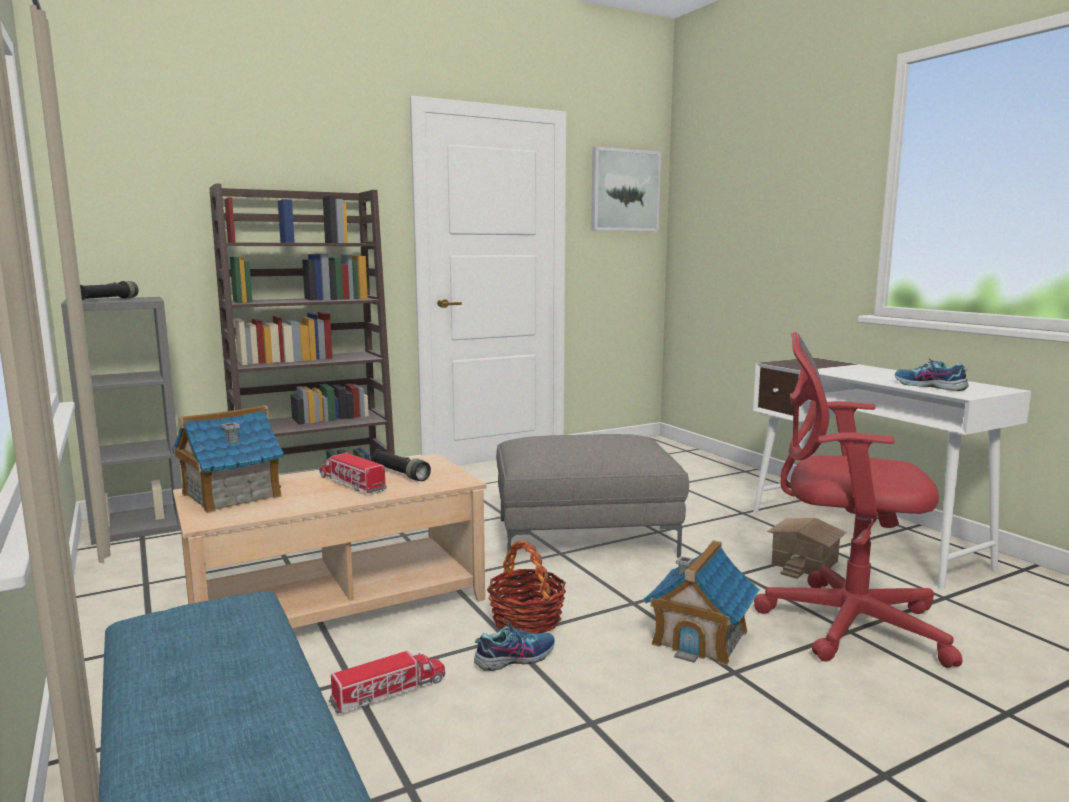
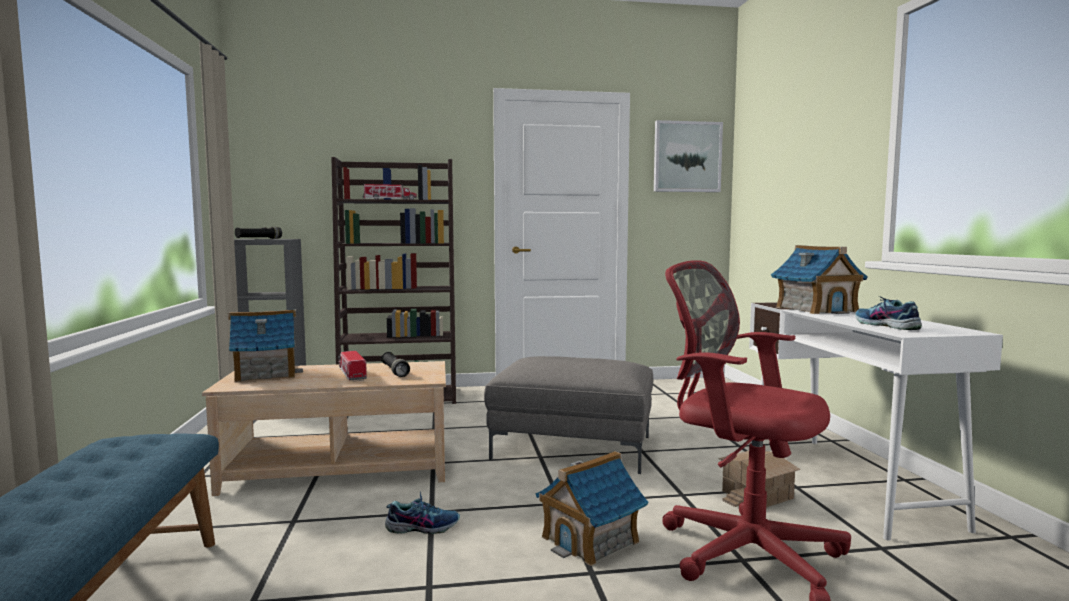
camera: 20 degrees right, 5 degrees down
toy truck [329,651,445,714] -> toy truck moved to [362,184,417,200]
basket [487,541,566,633] -> none
none -> toy house [771,245,868,314]

